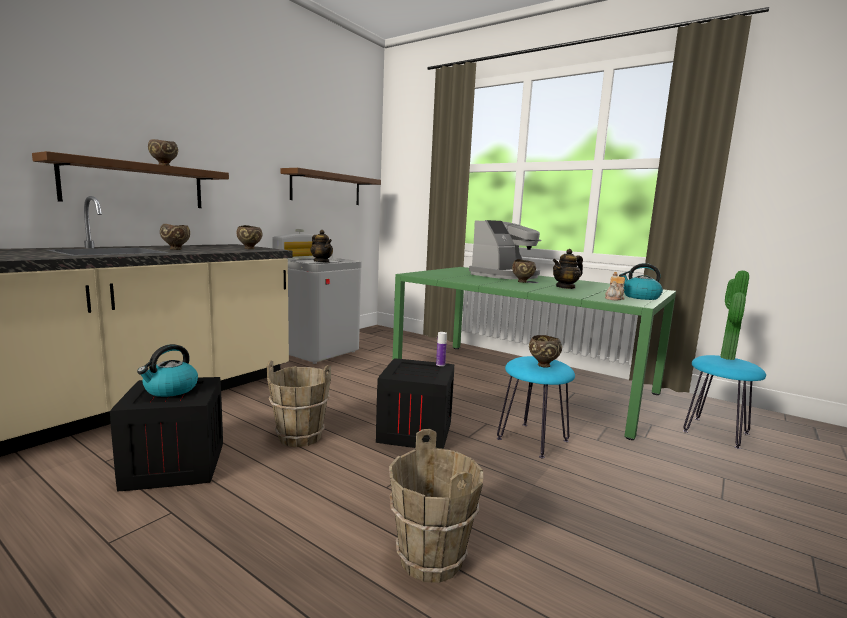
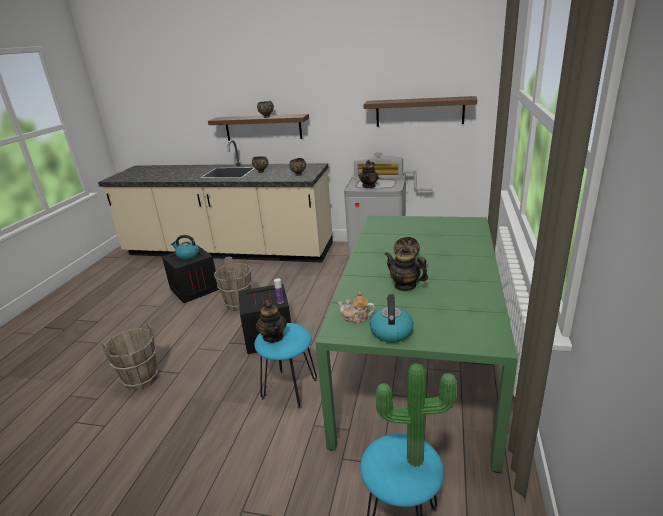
camera: 70 degrees right, 15 degrees up
coffee machine [469,220,541,279] -> none
brown bowl [529,335,562,368] -> teapot [256,300,287,343]

